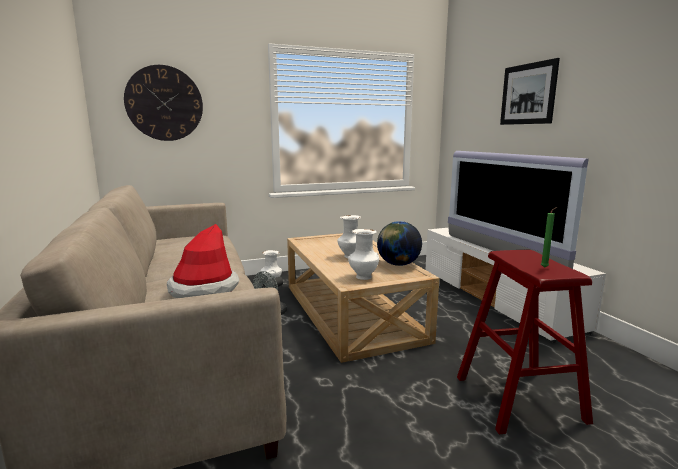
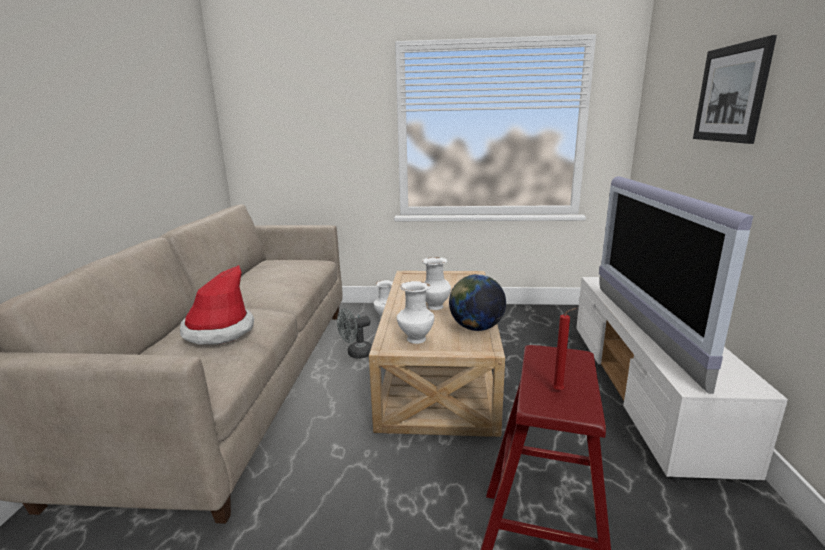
camera: 25 degrees right, 5 degrees up
wall clock [124,65,203,141] -> none
green candle [541,207,557,268] -> red candle [553,308,576,391]

